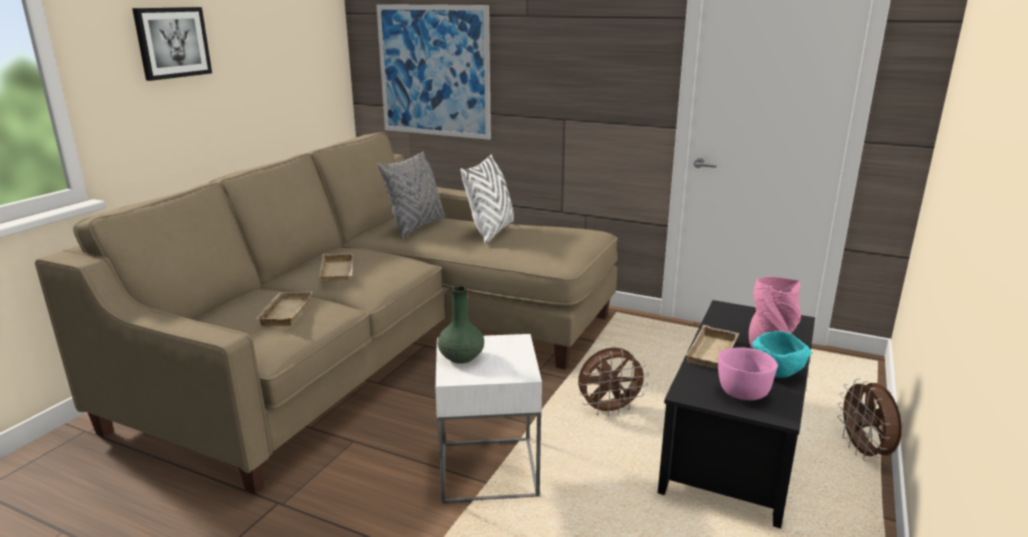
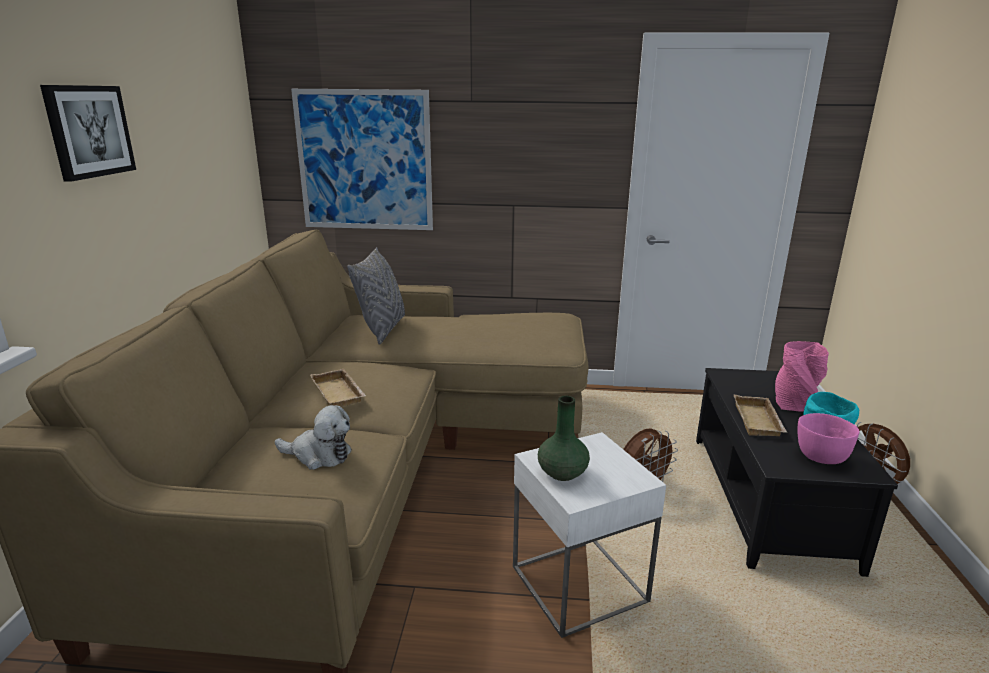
camera: 20 degrees left, 0 degrees up
beige tray [256,291,312,326] -> plush toy [275,405,352,470]
white pillow [460,154,514,244] -> none

